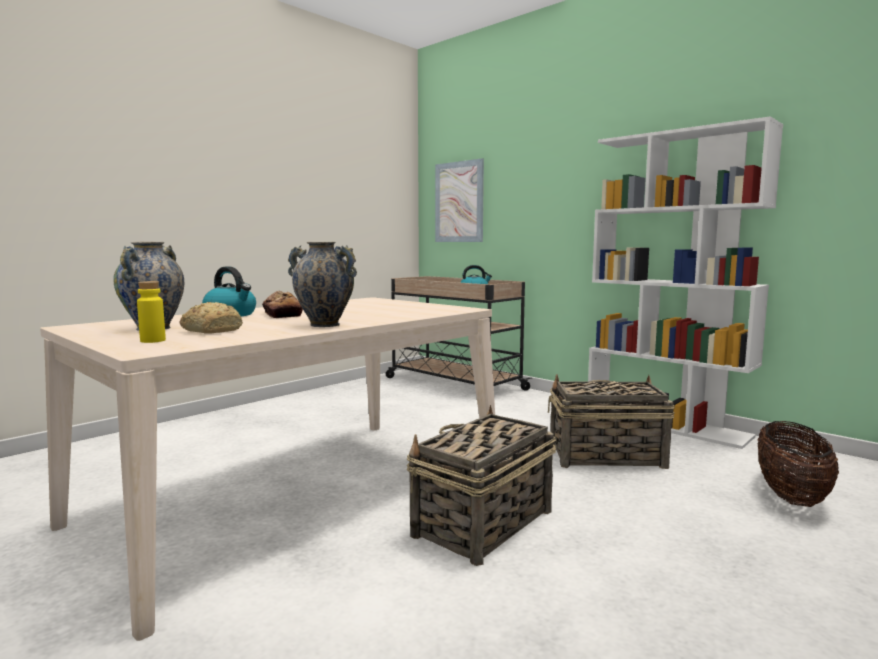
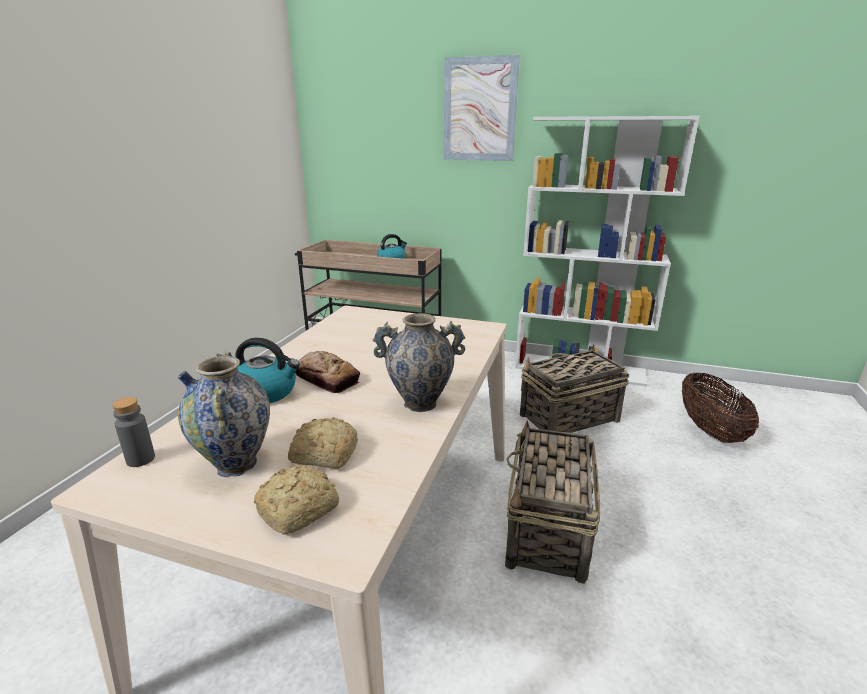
camera: 25 degrees left, 15 degrees up
yellow bottle [137,281,166,343] -> bread [254,465,339,535]
picture [435,158,484,242] -> picture moved to [444,55,520,161]
none -> grey bottle [112,397,155,467]

